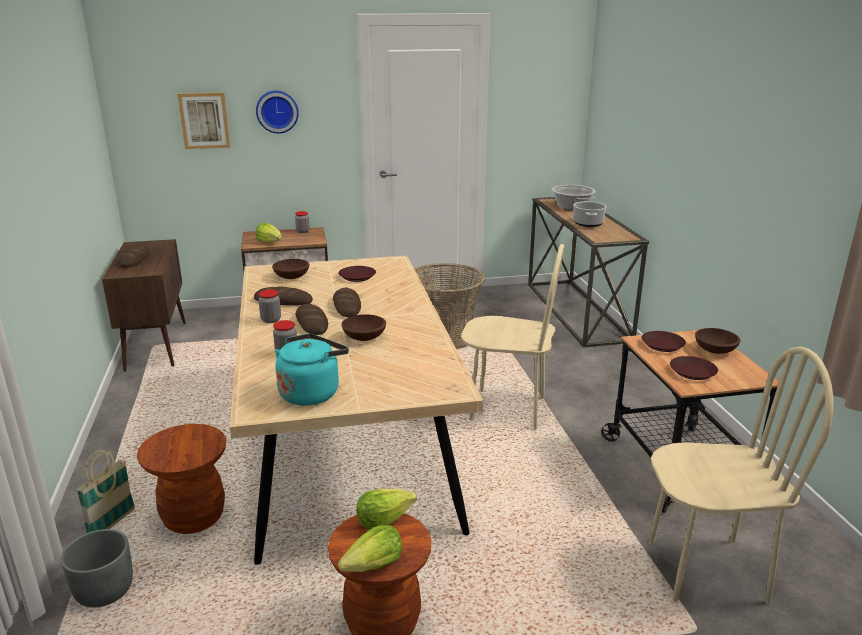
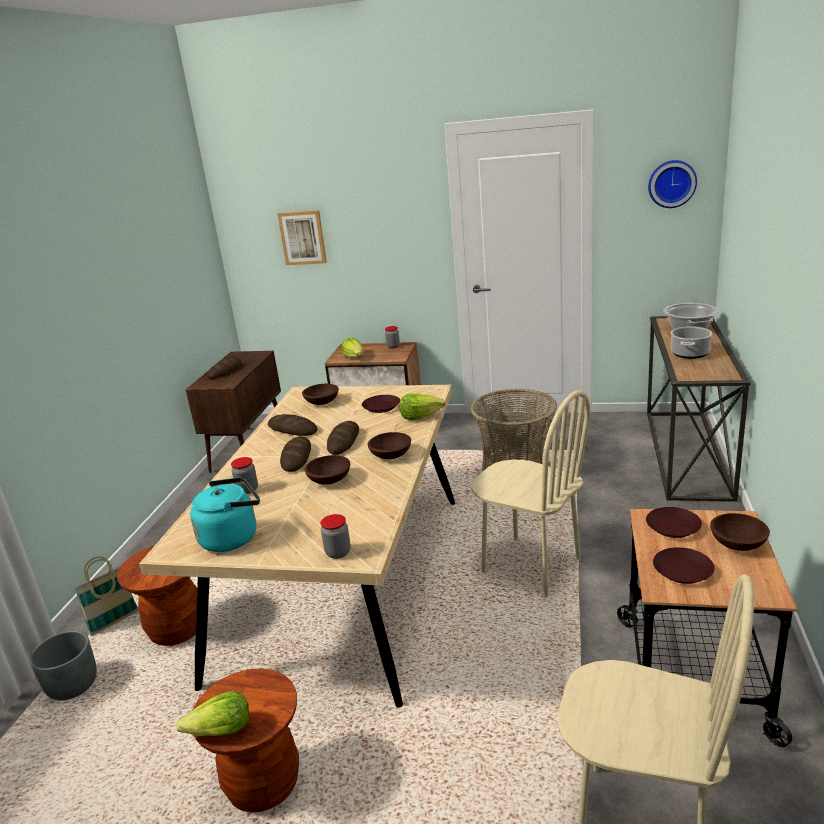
camera: 25 degrees right, 0 degrees up
wall clock [256,91,299,134] -> wall clock moved to [648,160,697,208]
jar [258,289,281,323] -> jar moved to [321,514,351,559]
lettuce [356,489,417,530] -> lettuce moved to [399,393,445,420]
none -> brown bowl [368,432,411,459]

